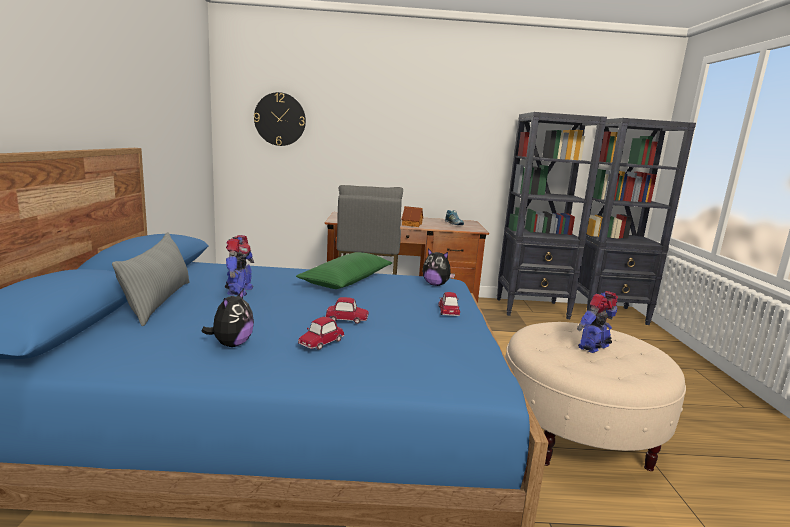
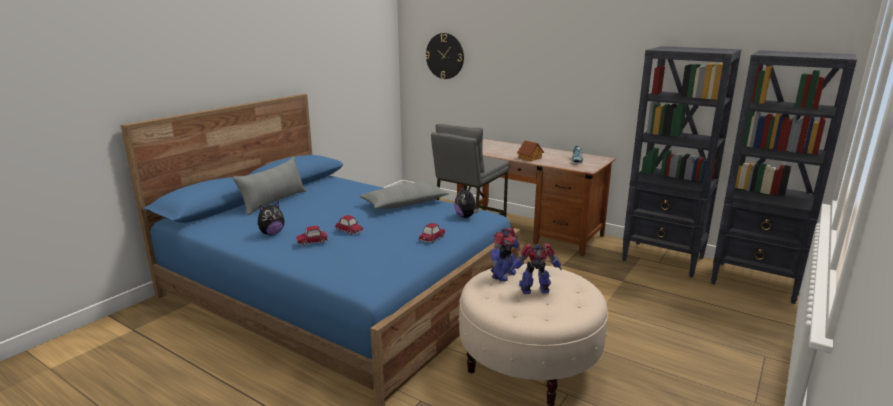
camera: 35 degrees right, 5 degrees up
toy robot [225,235,254,296] -> toy robot moved to [491,227,521,282]
green pillow [296,252,392,289] -> grey pillow [360,182,449,209]

